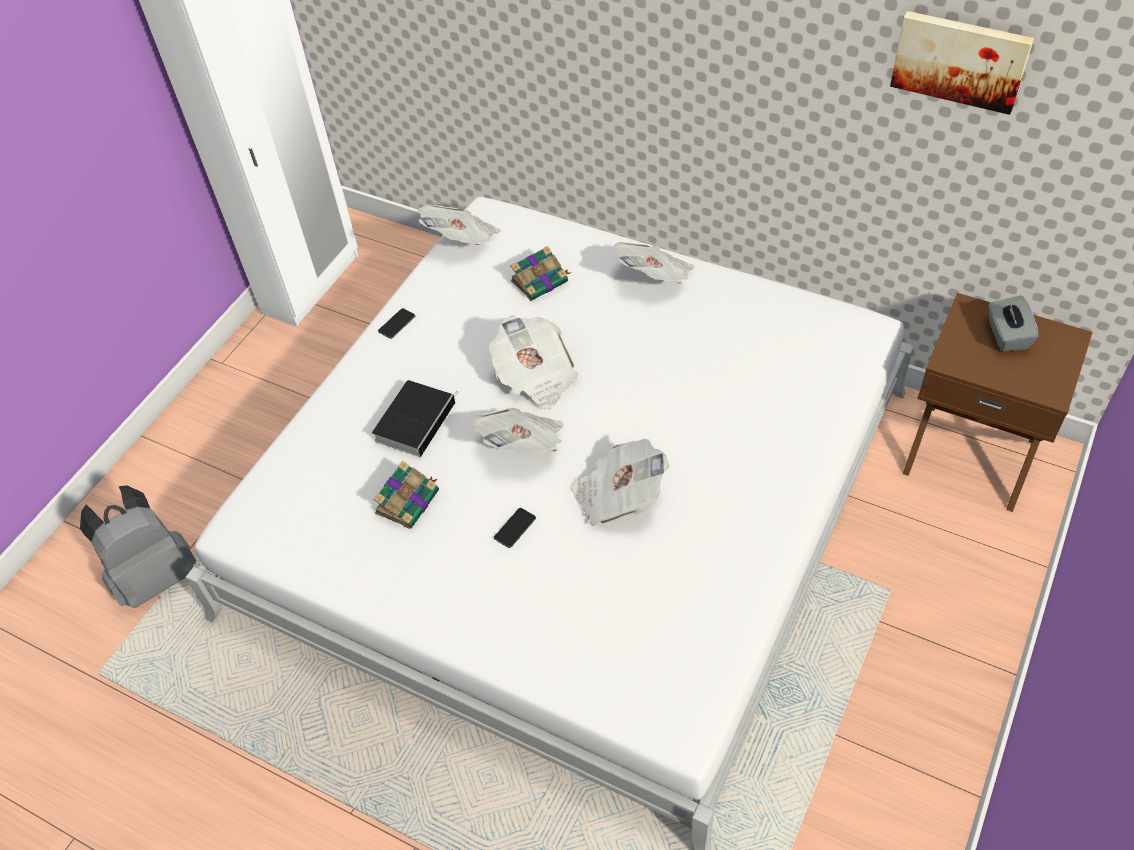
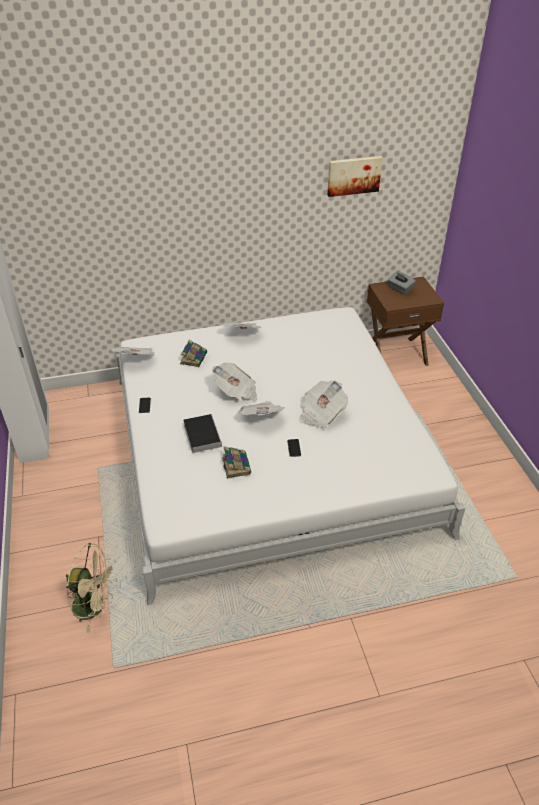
camera: 45 degrees left, 10 degrees down
grey backpack [80,485,196,608] -> beige fan [66,543,117,633]

